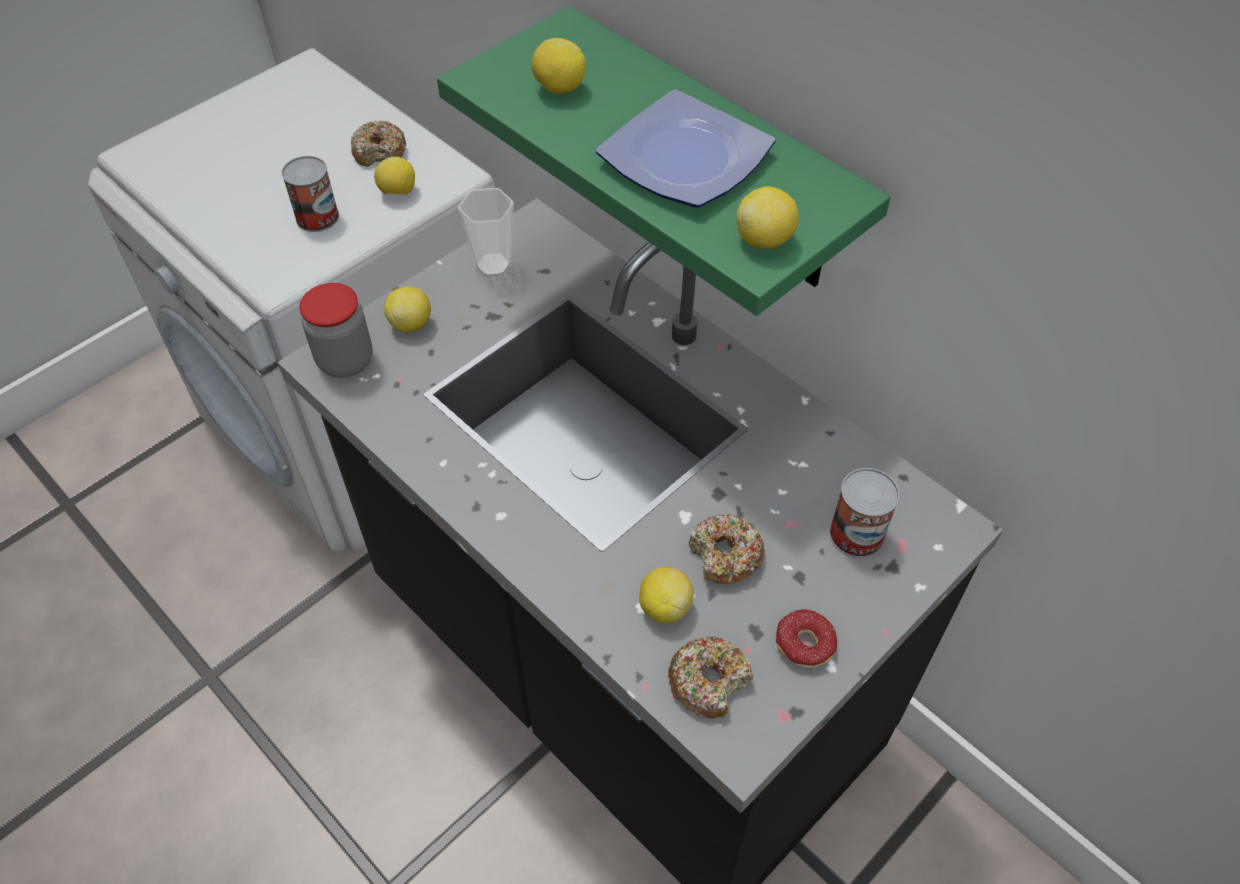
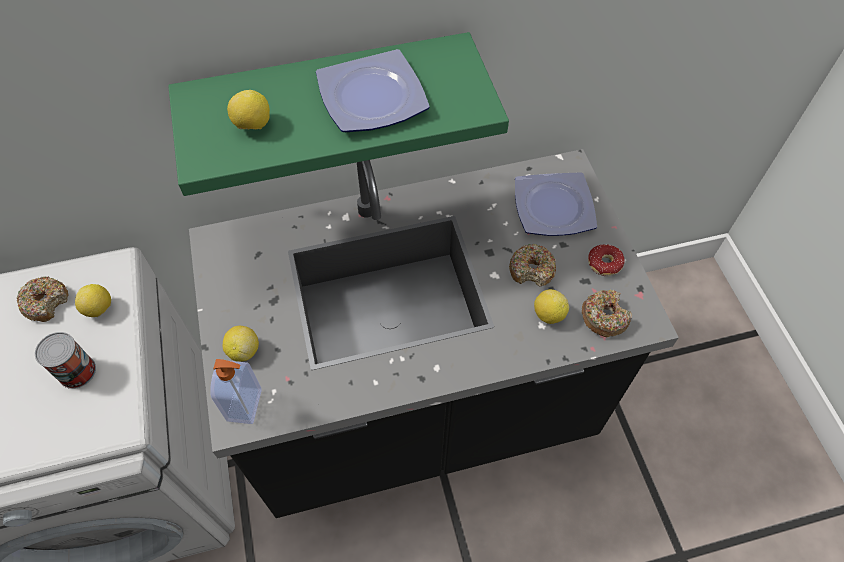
camera: 60 degrees left, 5 degrees up
jar [299,283,373,378] -> soap dispenser [210,359,262,424]
cup [458,188,514,277] -> none
lemon [736,186,799,249] -> none
can [829,468,900,558] -> plate [515,172,597,236]

